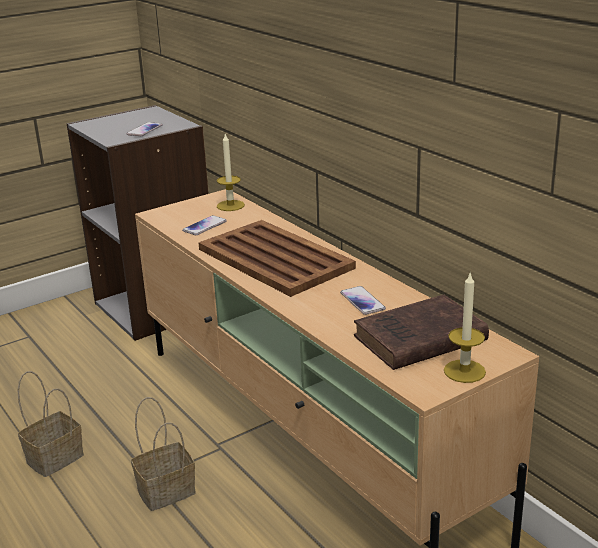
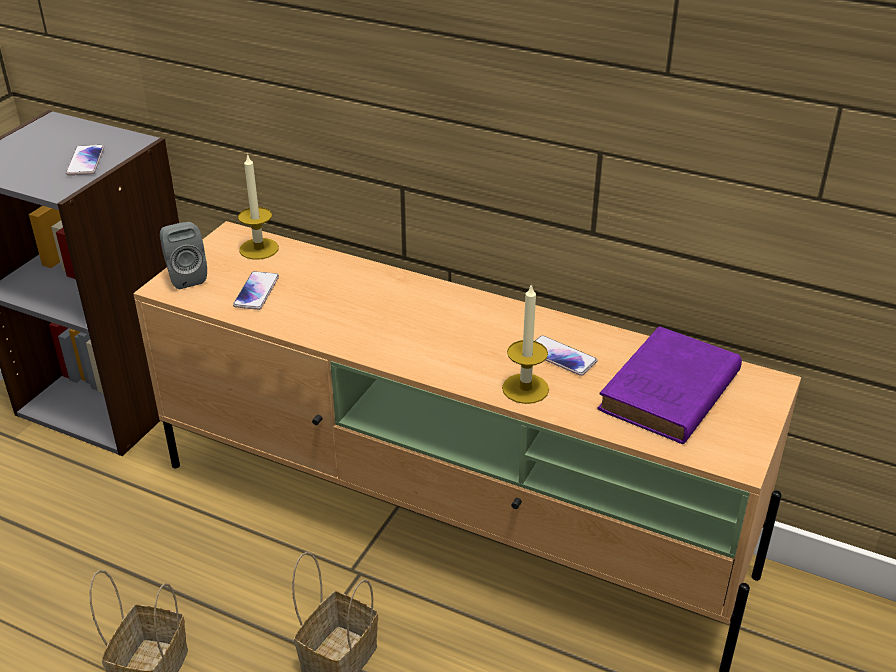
camera: 30 degrees left, 10 degrees up
brown tray [199,220,356,297] -> none
brown book [354,295,489,370] -> purple book [597,326,742,444]
candle [444,271,486,383] -> candle moved to [502,283,549,404]
none -> grey speaker [160,222,207,289]

